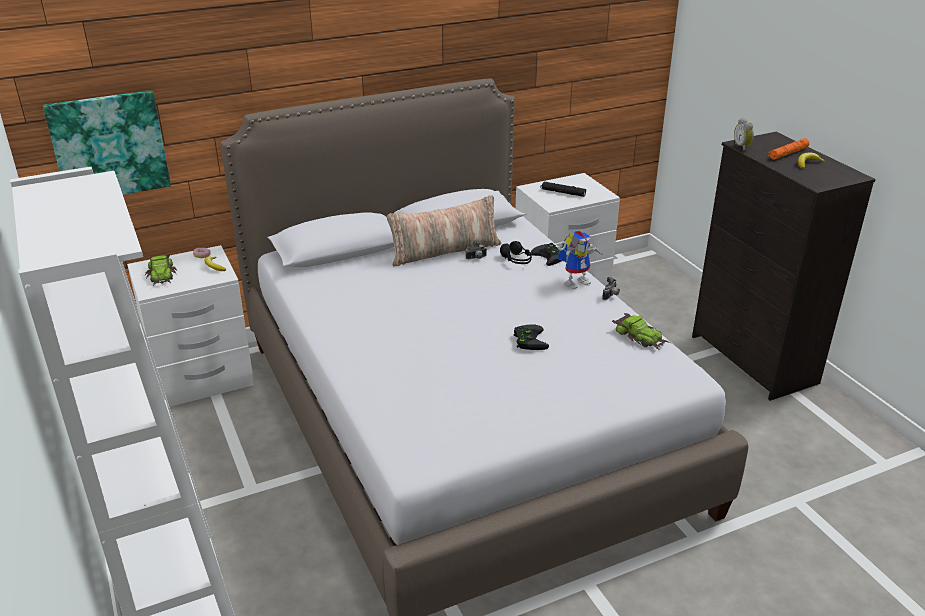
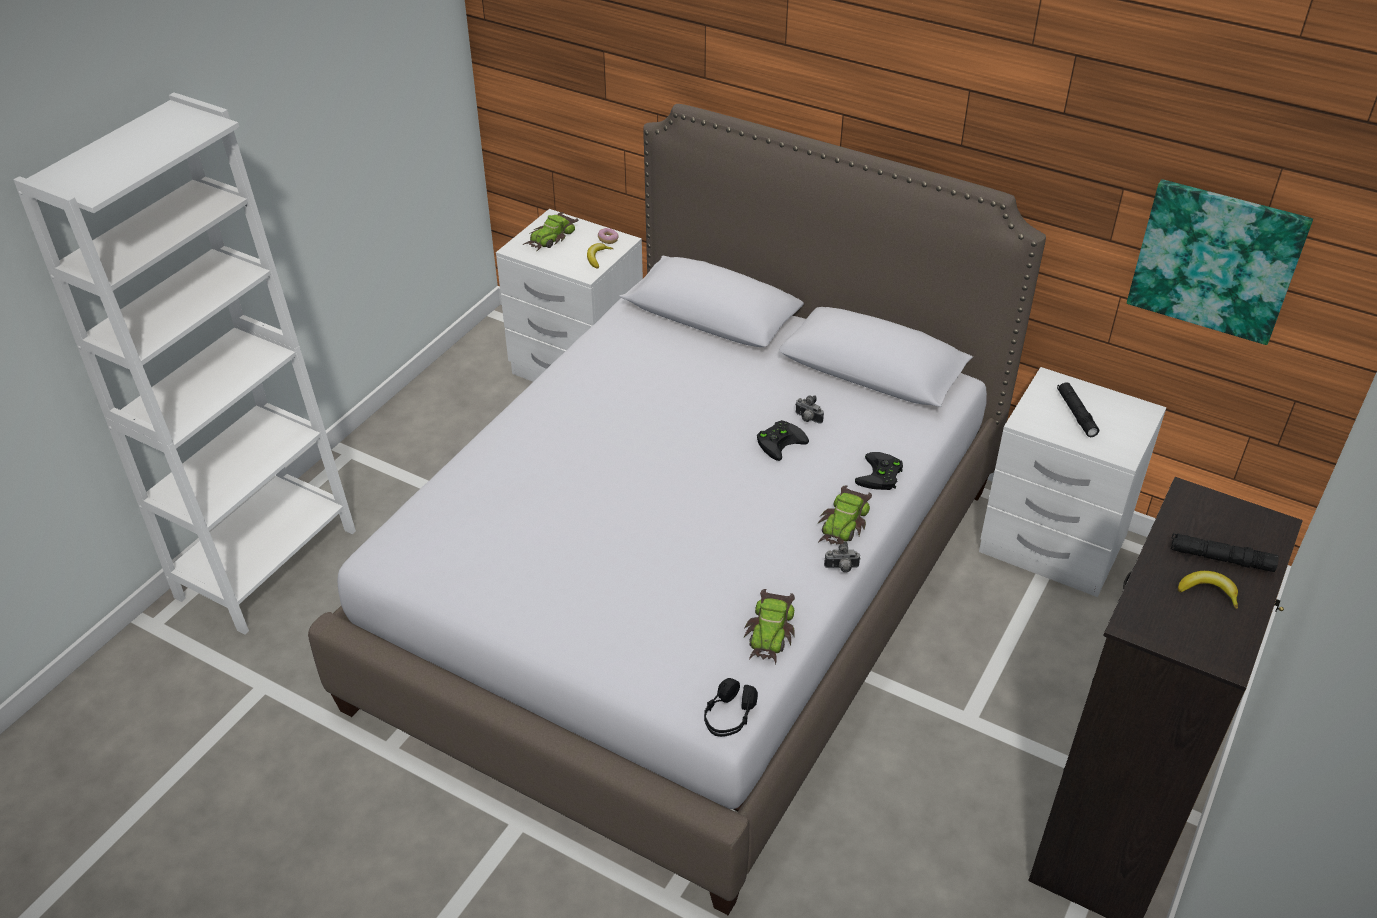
camera: 55 degrees right, 10 degrees up
picture [43,90,171,195] -> picture moved to [1127,179,1313,345]
pillow [387,195,501,267] -> none
black headphones [500,241,532,264] -> black headphones moved to [704,678,758,737]
black game controller [513,324,549,350] -> black game controller moved to [757,420,809,461]
toy robot [557,231,604,289] -> toy car [817,485,872,545]
alarm clock [734,117,754,151] -> none
orange flashlight [768,138,809,160] -> black flashlight [1171,533,1279,572]

